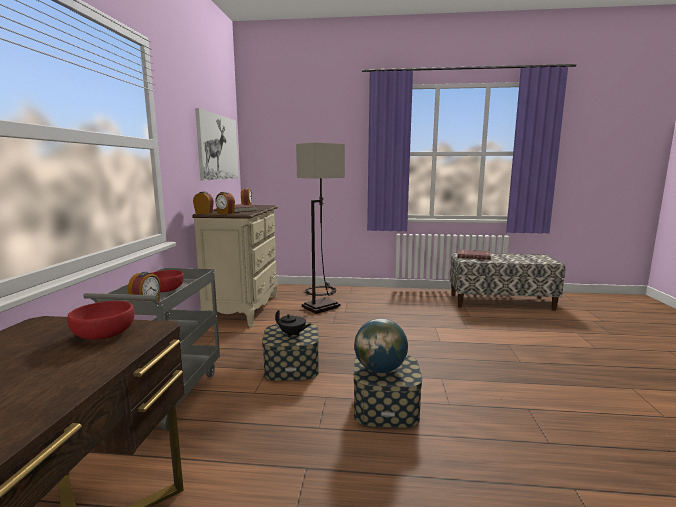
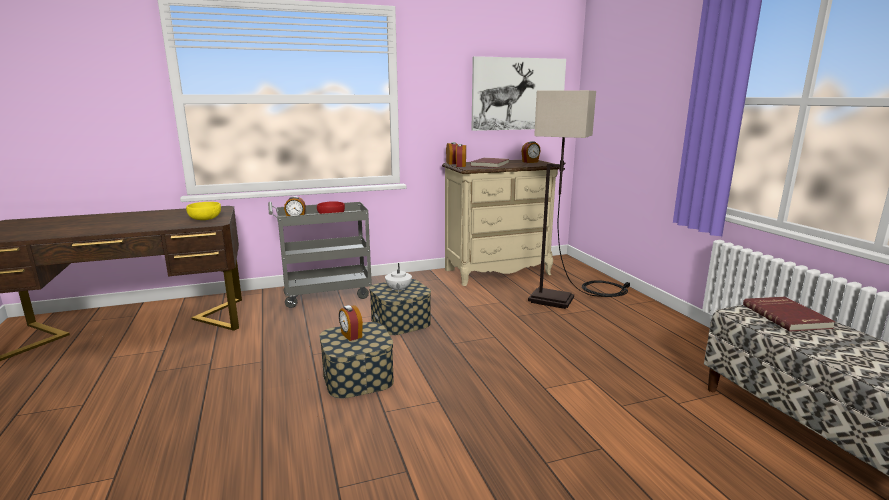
camera: 65 degrees right, 5 degrees up
red bowl [67,301,134,340] -> yellow bowl [186,202,221,220]
black teapot [275,310,311,337] -> white teapot [385,263,412,293]
globe [354,318,408,373] -> alarm clock [339,305,363,341]

